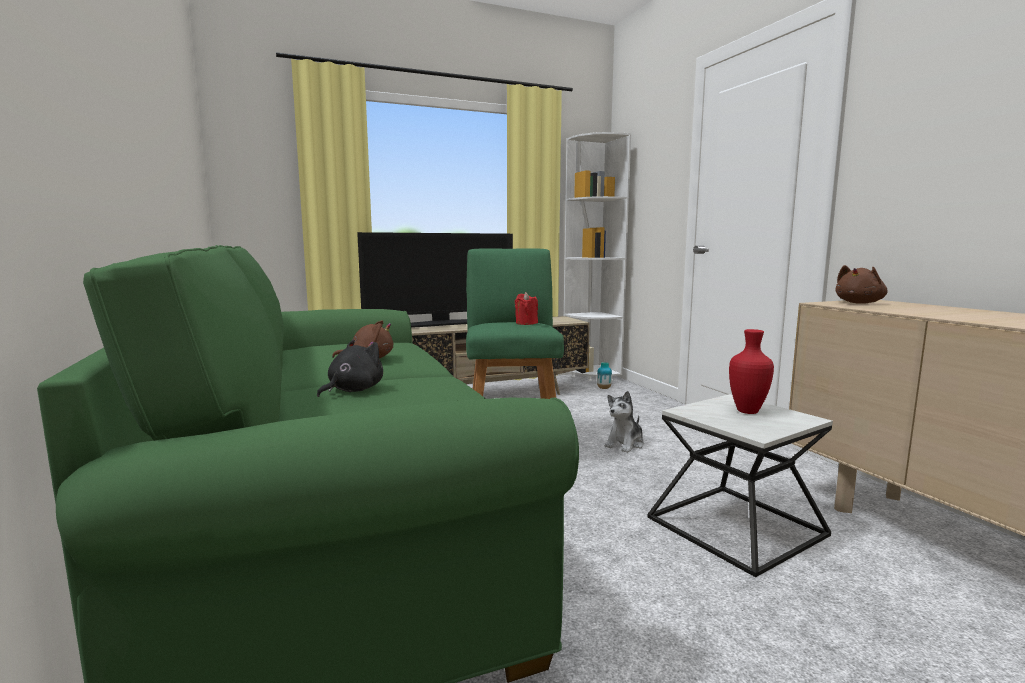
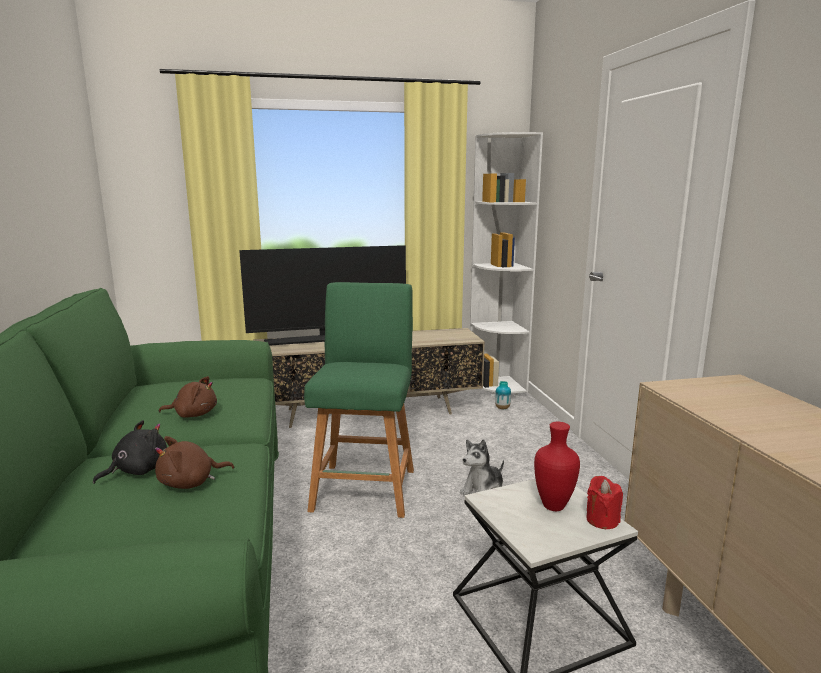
camera: 10 degrees right, 5 degrees up
red candle [515,292,538,325] -> red candle moved to [586,476,623,529]
brown plush toy [835,265,887,304] -> brown plush toy moved to [155,436,234,489]

